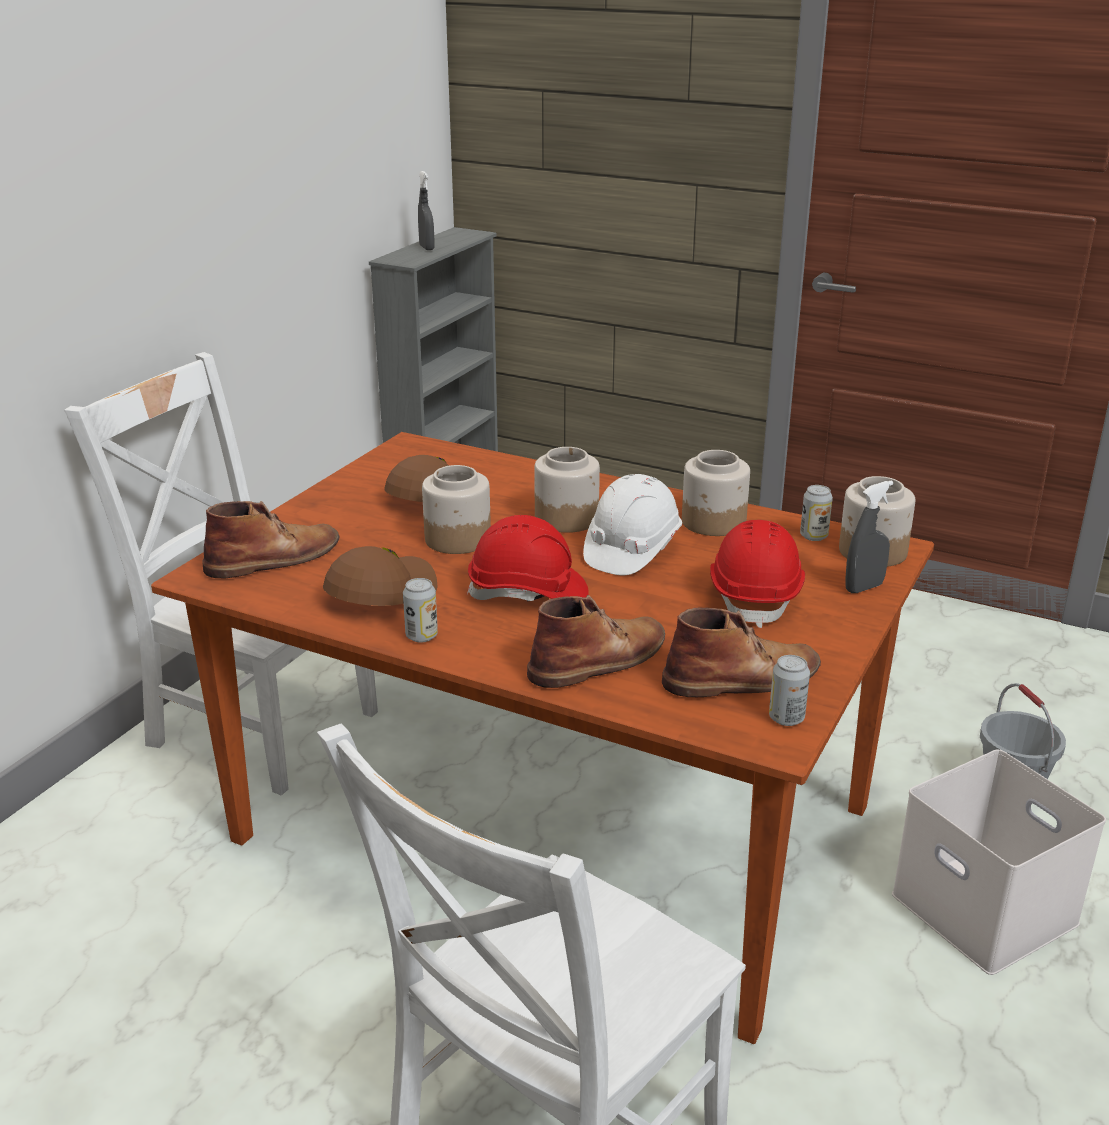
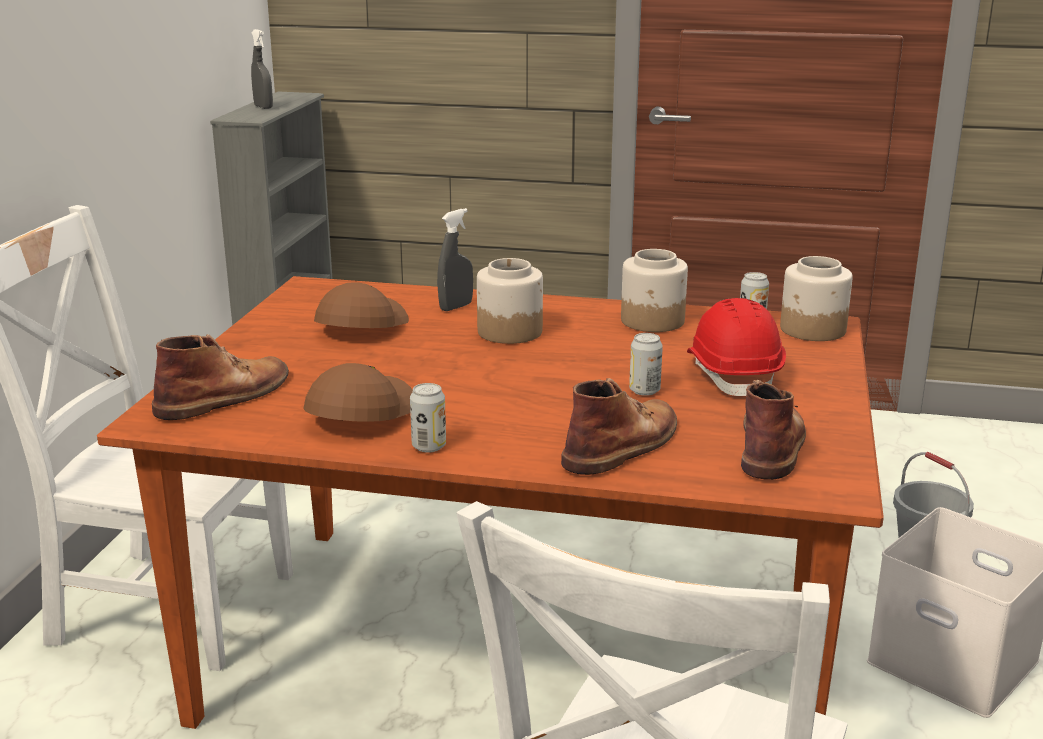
camera: 15 degrees left, 5 degrees down
jar [422,465,491,554] -> none
red hard hat [467,515,589,602] -> none
white hard hat [583,474,682,575] -> none
brown boot [662,608,821,697] -> brown boot turned 45 degrees counterclockwise [741,380,806,480]
can [769,655,810,726] -> can moved to [629,333,663,396]
grey spray bottle [845,480,893,593] -> grey spray bottle moved to [437,208,473,311]

